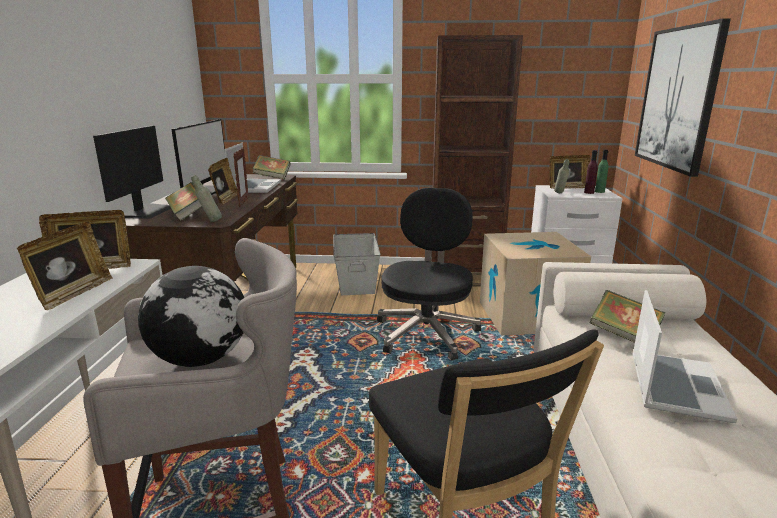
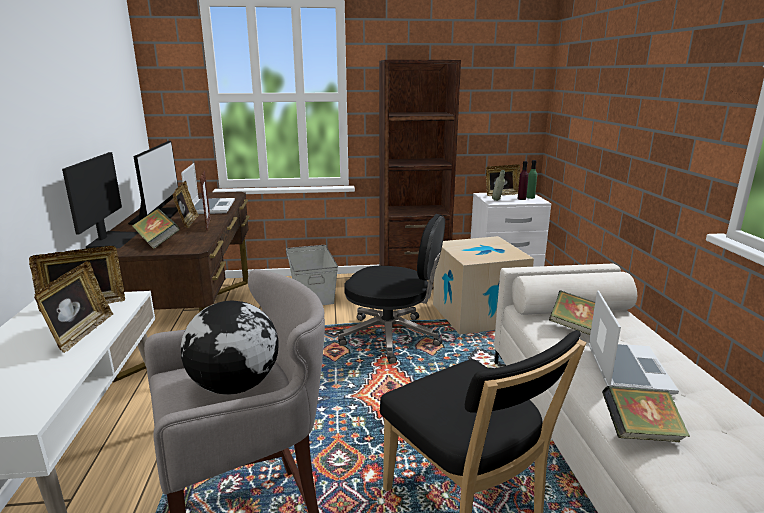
camera: 10 degrees left, 0 degrees up
grey bottle [191,175,222,222] -> none
book [253,155,291,180] -> book moved to [602,386,690,442]
black office chair [377,187,481,360] -> black office chair turned 105 degrees clockwise [338,214,445,364]
picture [635,18,731,177] -> none

